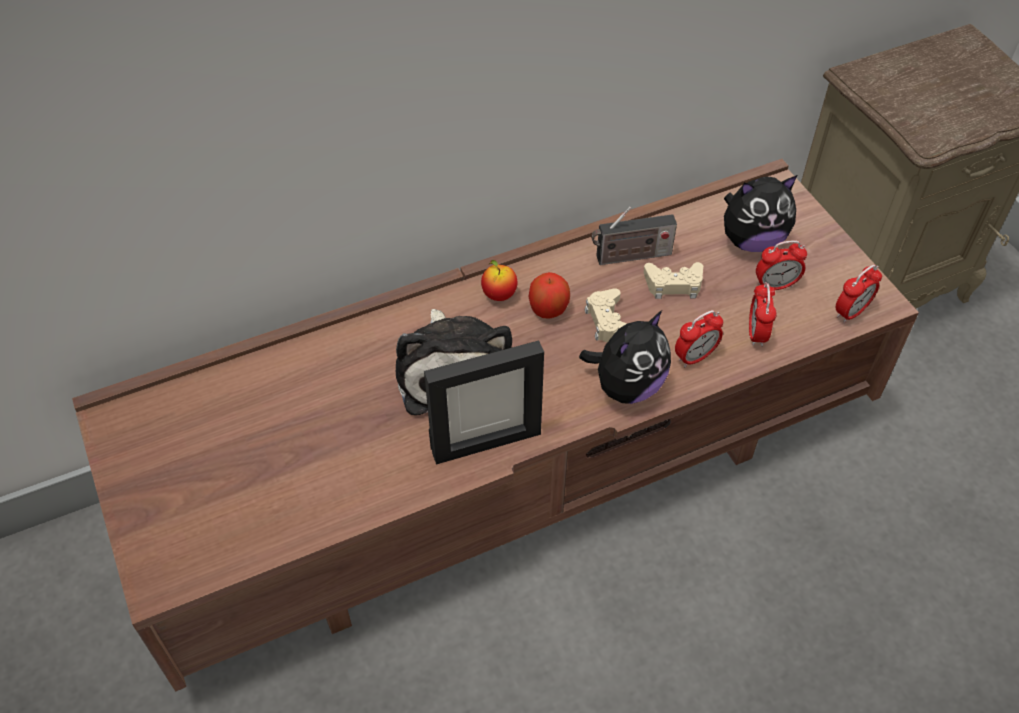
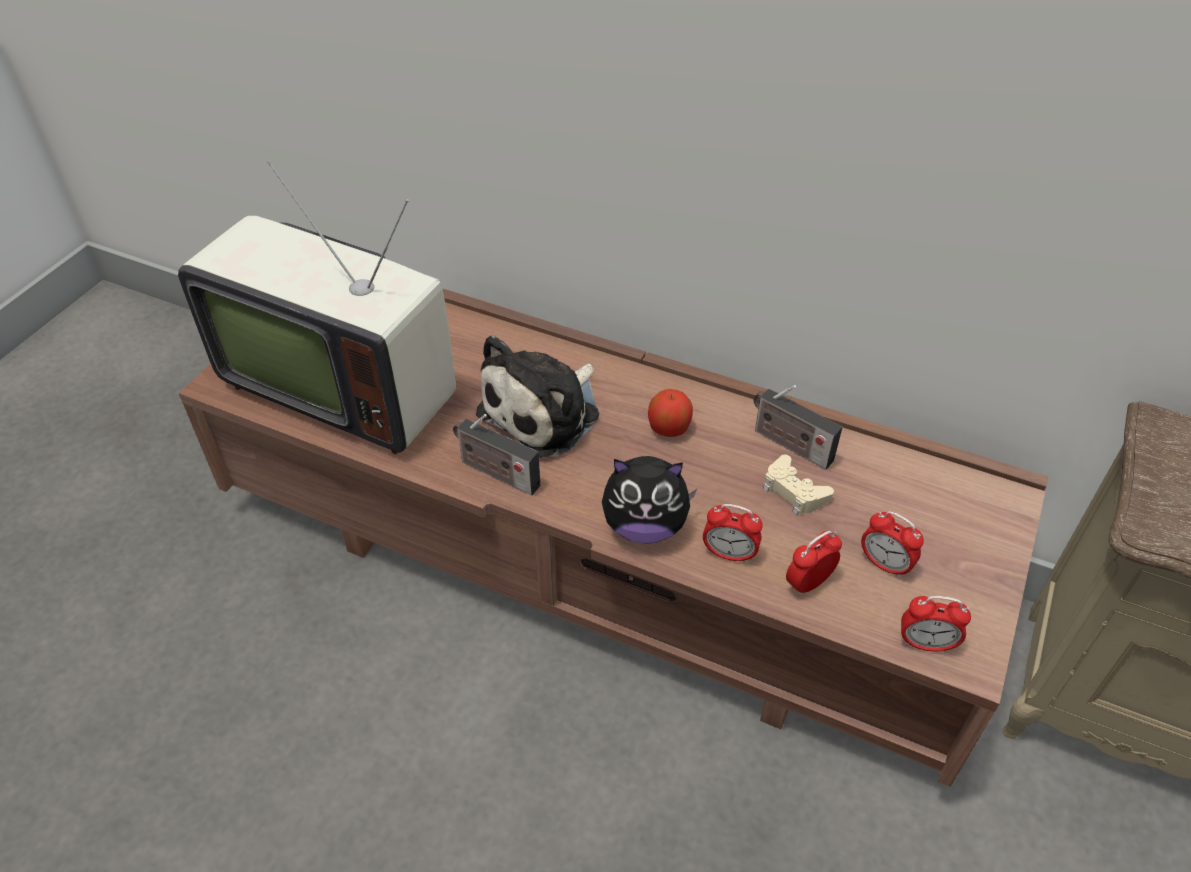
camera: 50 degrees right, 5 degrees down
picture frame [424,340,544,464] -> radio [453,414,540,495]
apple [481,260,518,301] -> none
beige game controller [585,288,627,342] -> none
plush toy [724,175,797,252] -> none
none -> television [178,161,456,454]

